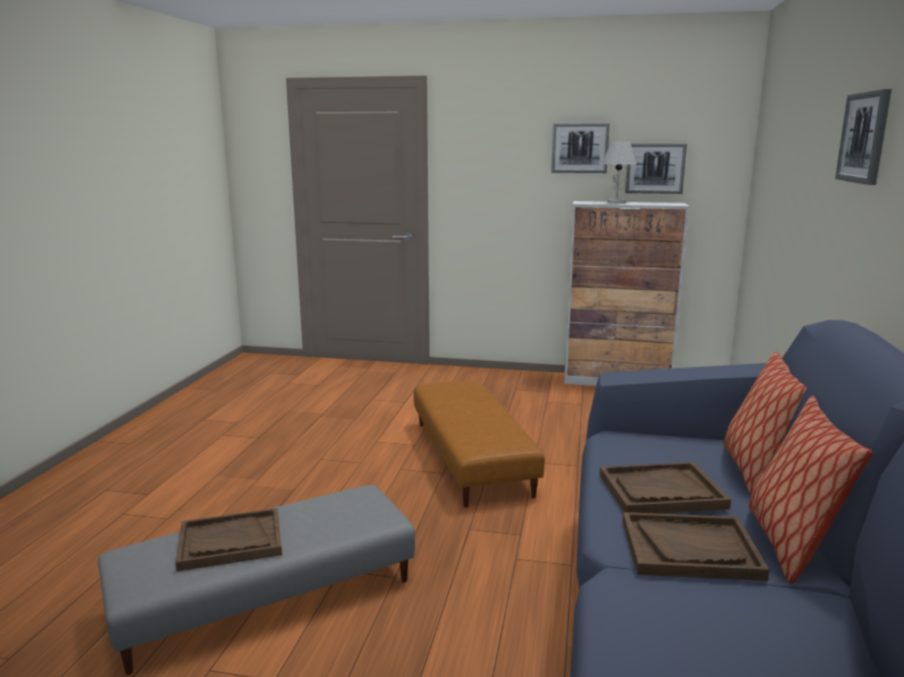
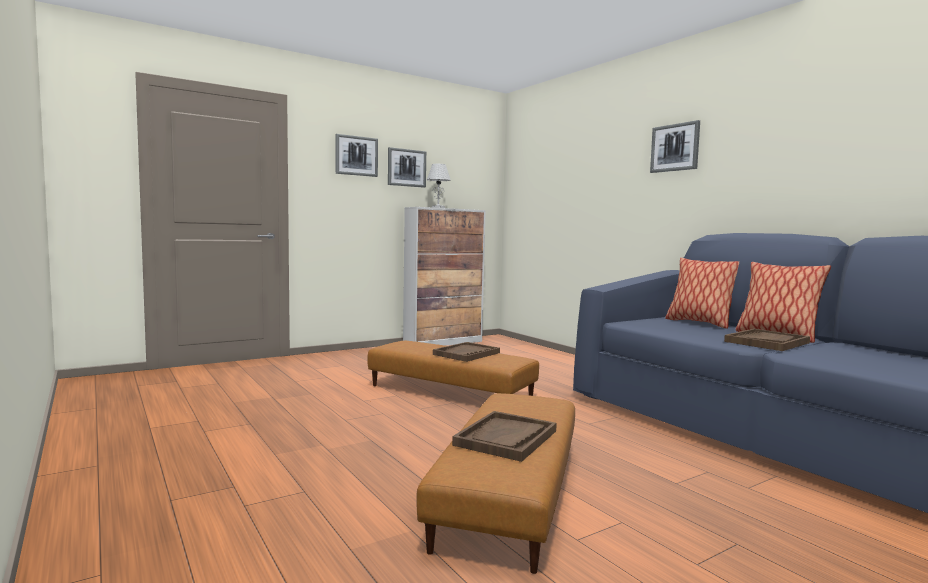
camera: 45 degrees left, 10 degrees down
grey ottoman [98,485,415,675] -> brown ottoman [416,393,575,574]
brown tray [599,462,731,514] -> brown tray moved to [433,342,500,362]
picture [625,143,687,194] -> picture moved to [336,134,378,177]

